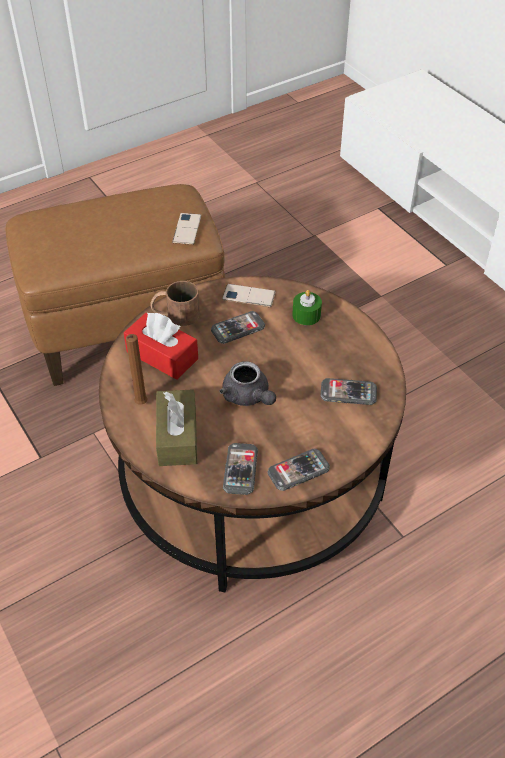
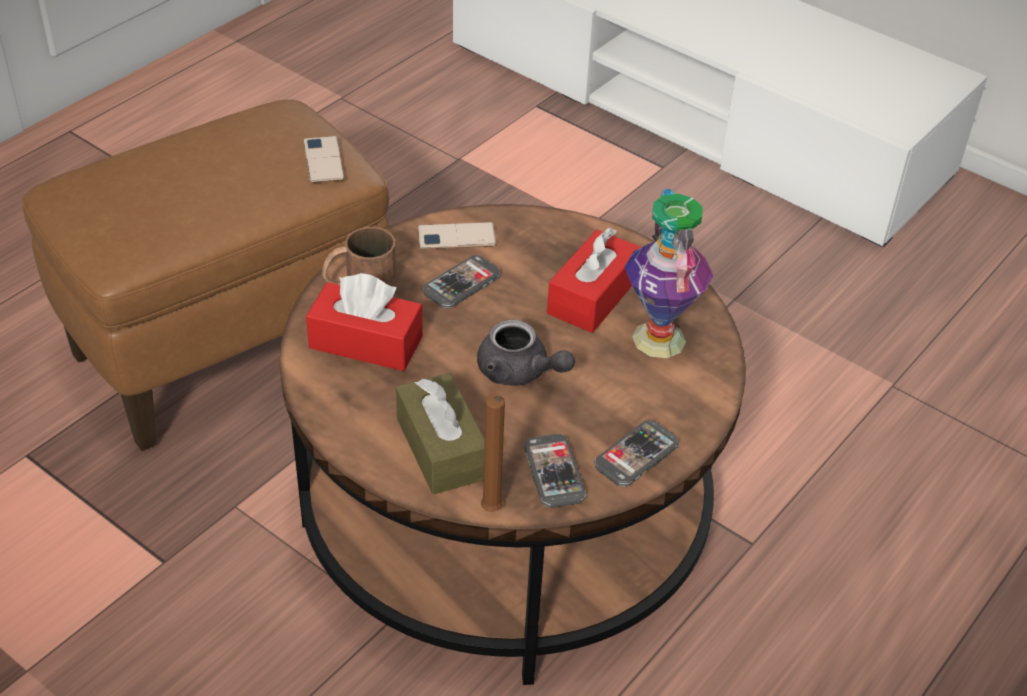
camera: 20 degrees left, 5 degrees down
brown candle [126,334,148,405] -> brown candle moved to [481,395,505,512]
green candle [292,290,322,325] -> none
phone [320,378,377,405] -> vase [624,189,714,358]
none -> red tissue box [547,227,641,333]

